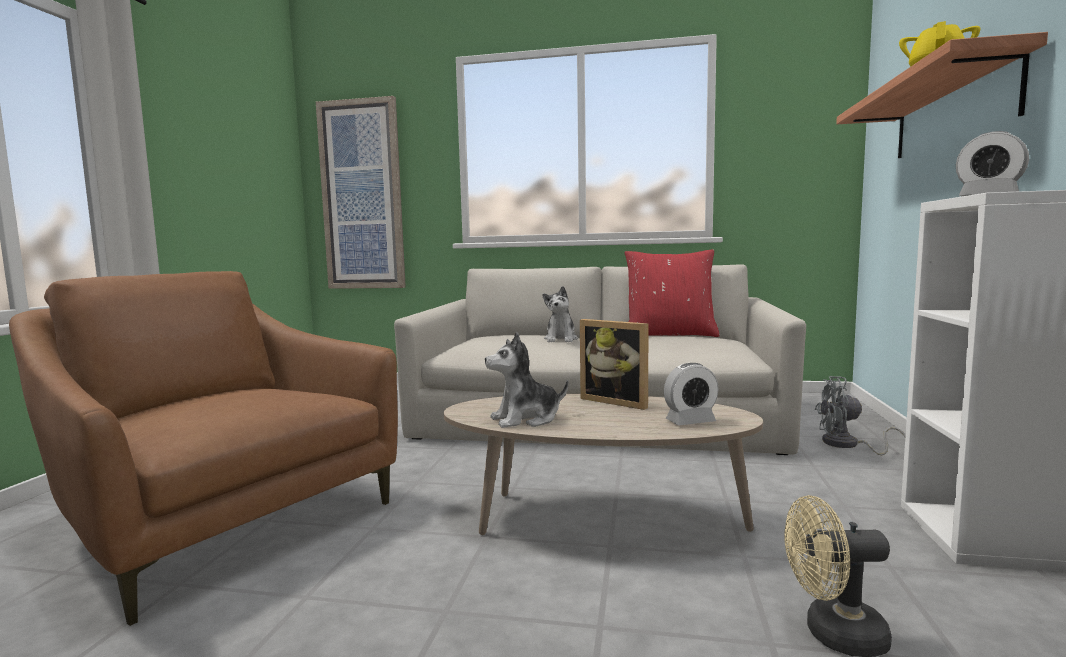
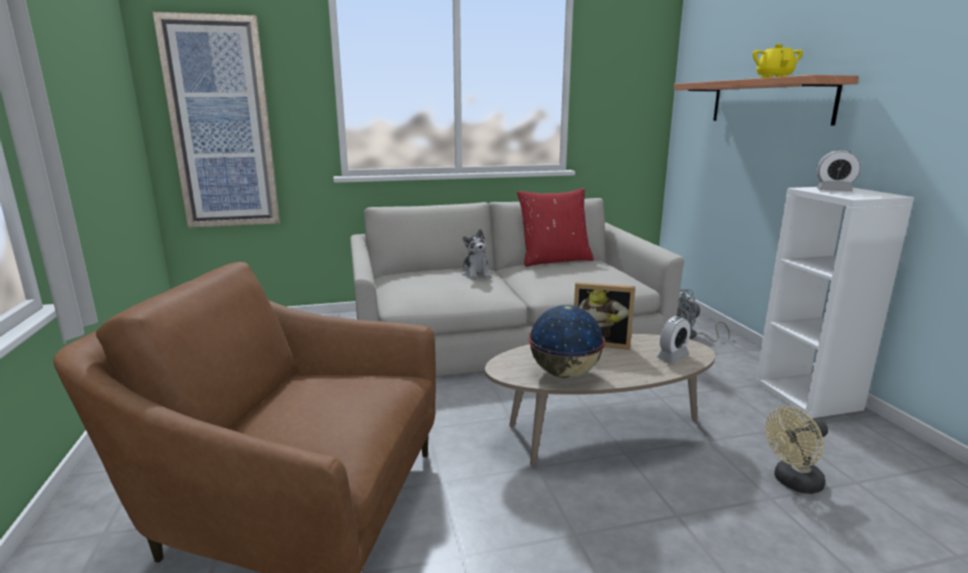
camera: 25 degrees left, 10 degrees up
plush toy [485,332,569,428] -> globe [529,305,605,378]

